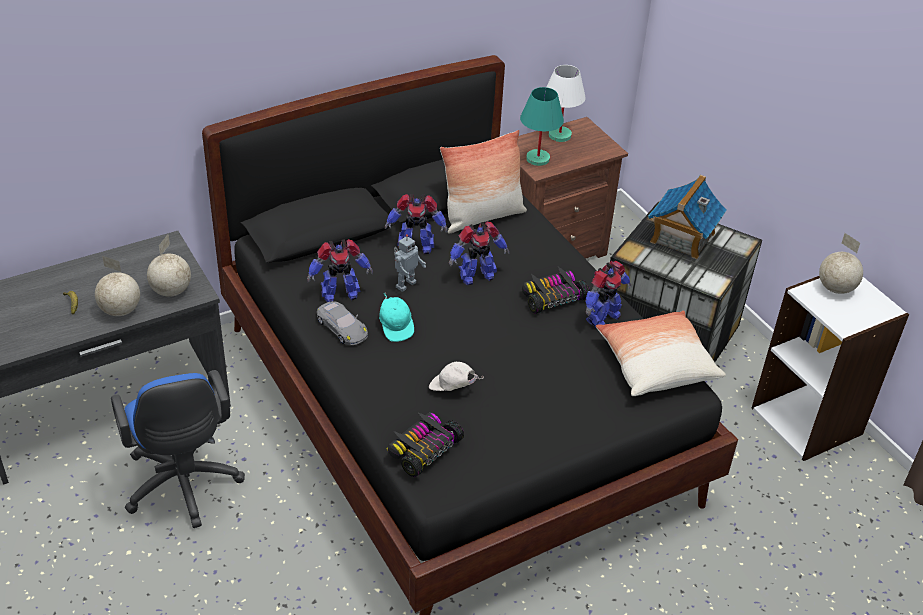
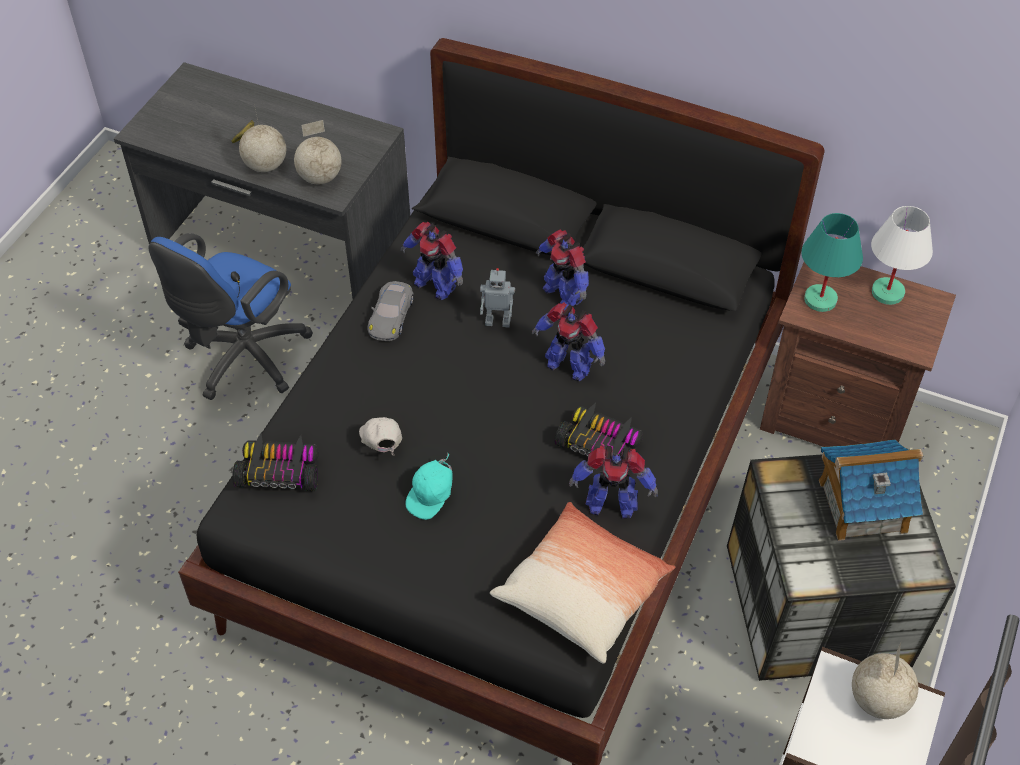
camera: 55 degrees right, 10 degrees up
turquoise cap [379,292,414,342] -> turquoise cap moved to [405,453,453,520]
pillow [440,130,527,234] -> none

